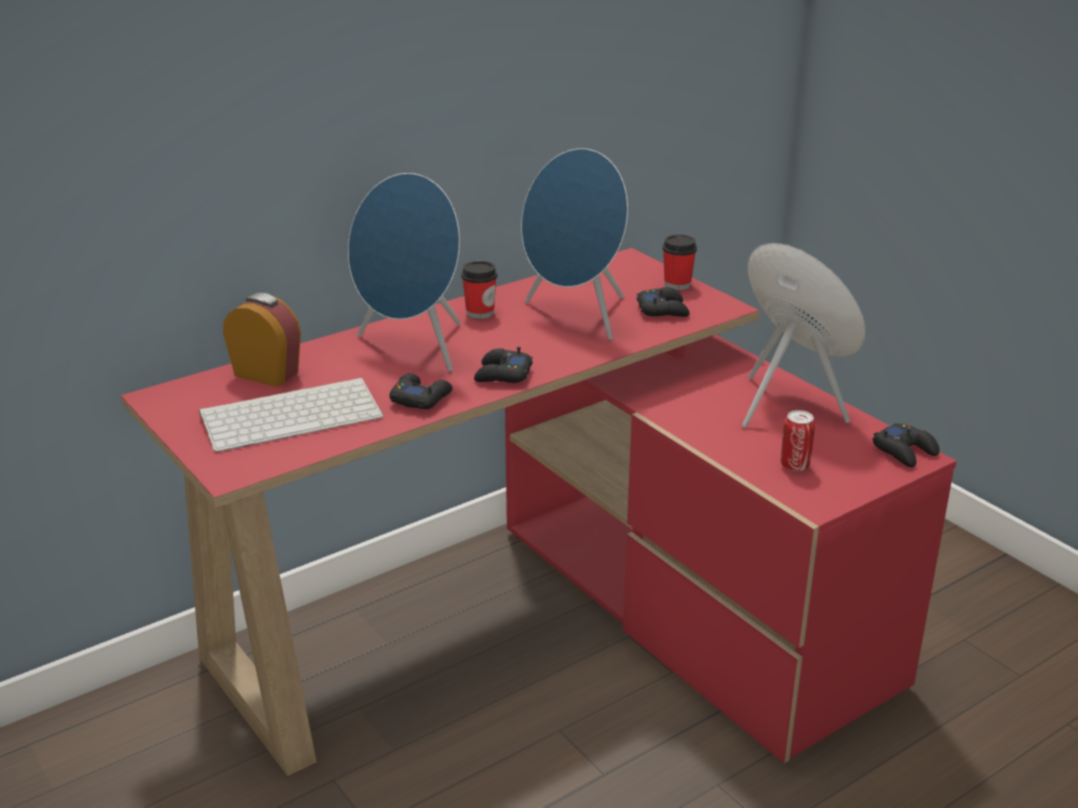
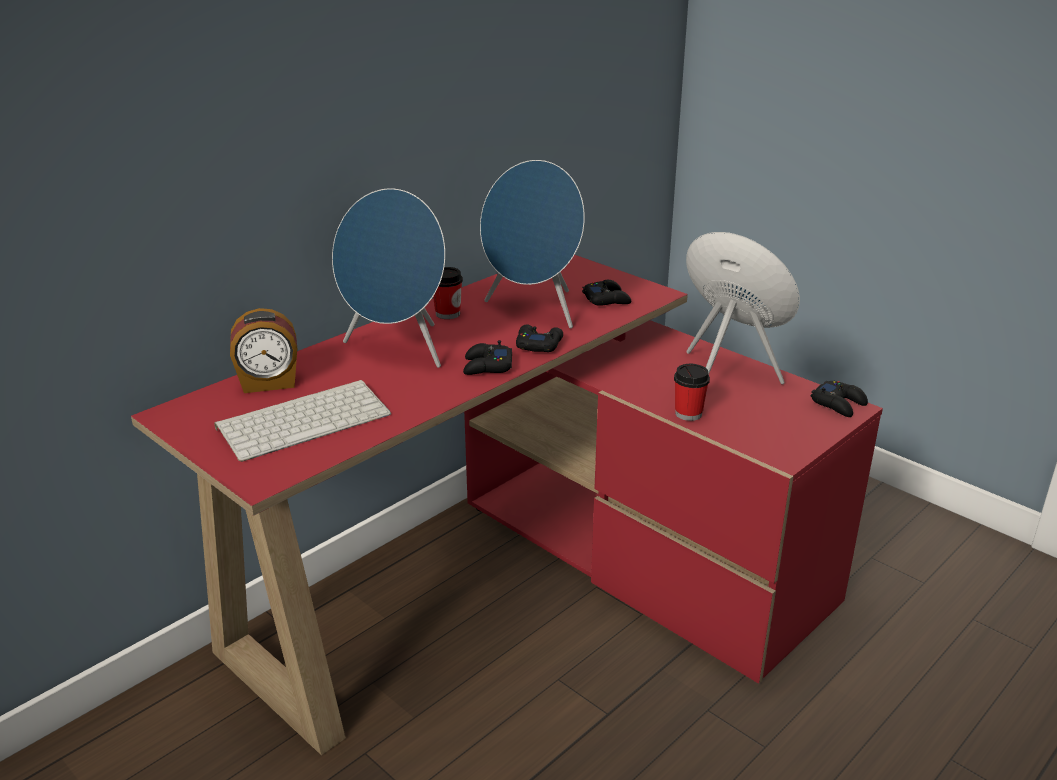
camera: 10 degrees left, 0 degrees up
alarm clock [223,293,301,387] -> alarm clock turned 150 degrees clockwise [230,308,297,393]
black game controller [390,373,453,409] -> black game controller moved to [516,325,563,352]
cup [662,234,697,290] -> cup moved to [674,364,710,421]
can [781,410,815,471] -> none

